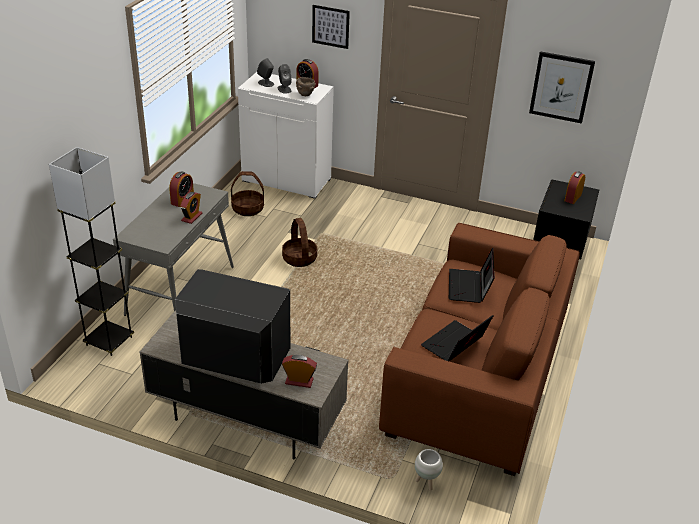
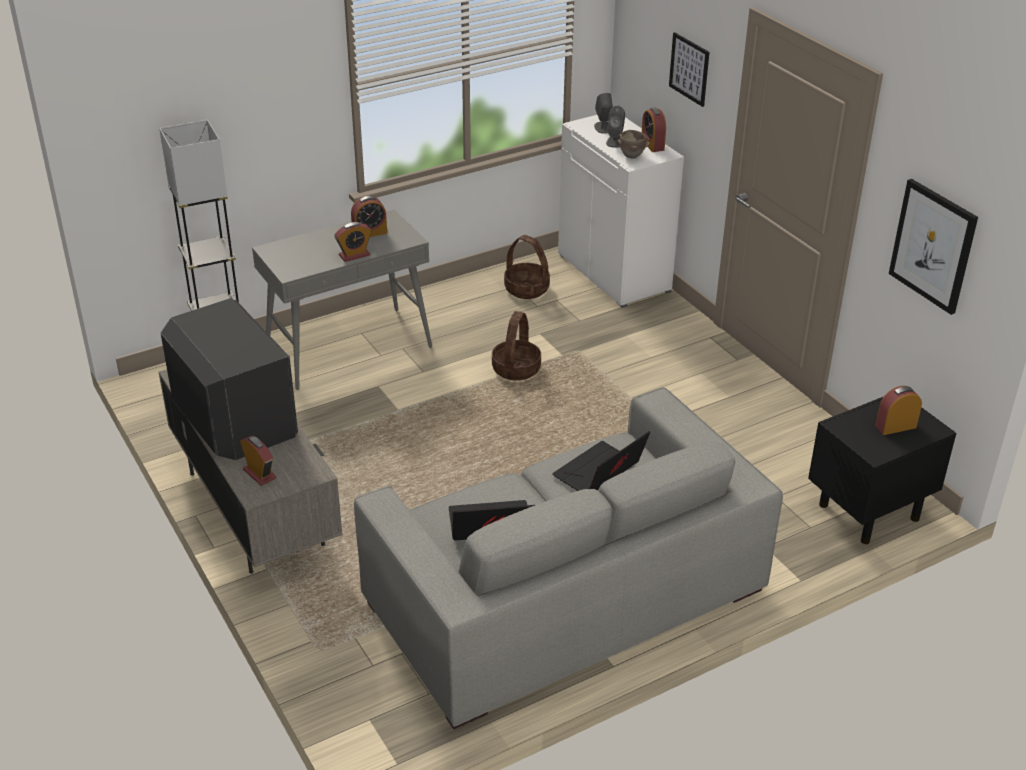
camera: 40 degrees right, 0 degrees up
brown sofa [379,223,580,476] -> grey sofa [354,387,783,729]
white planter [415,449,443,491] -> none

